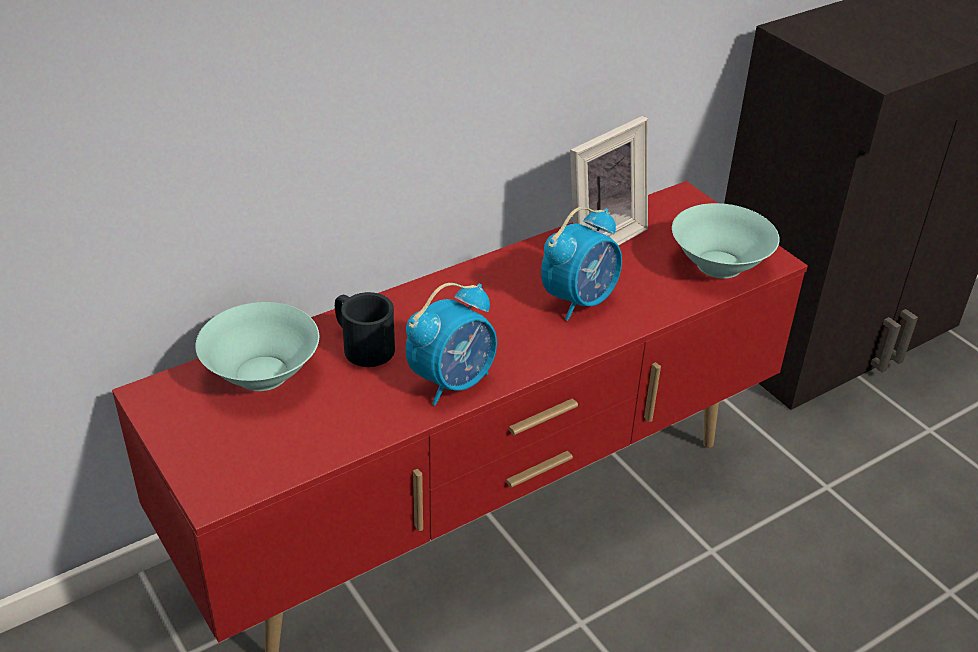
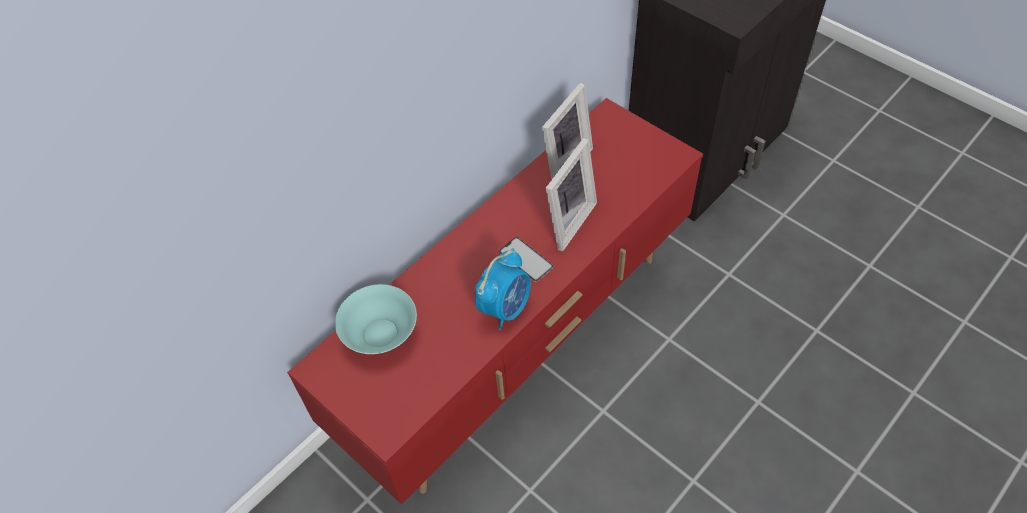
camera: 10 degrees left, 15 degrees up
black mug [335,292,395,367] -> none
alarm clock [541,207,622,321] -> picture frame [546,138,597,251]
turquoise bowl [672,203,780,279] -> none
none -> phone [499,237,553,282]

